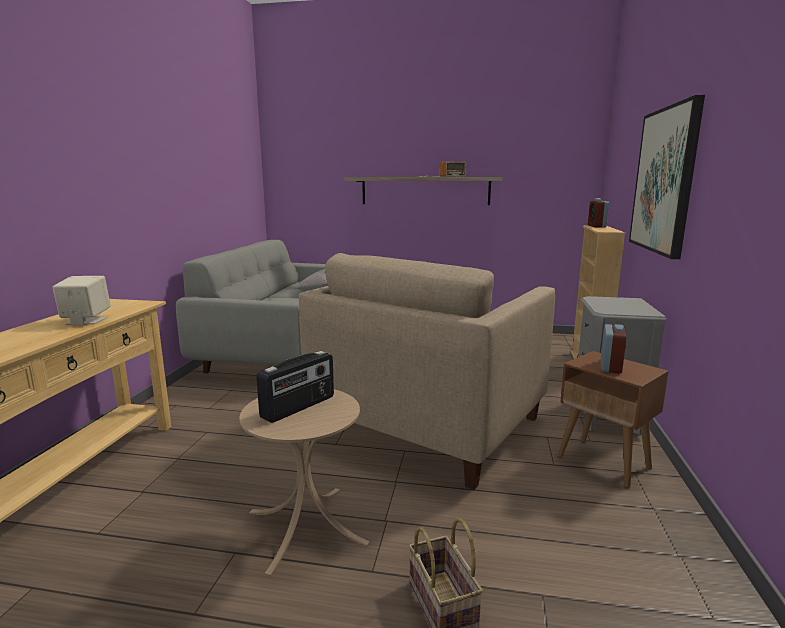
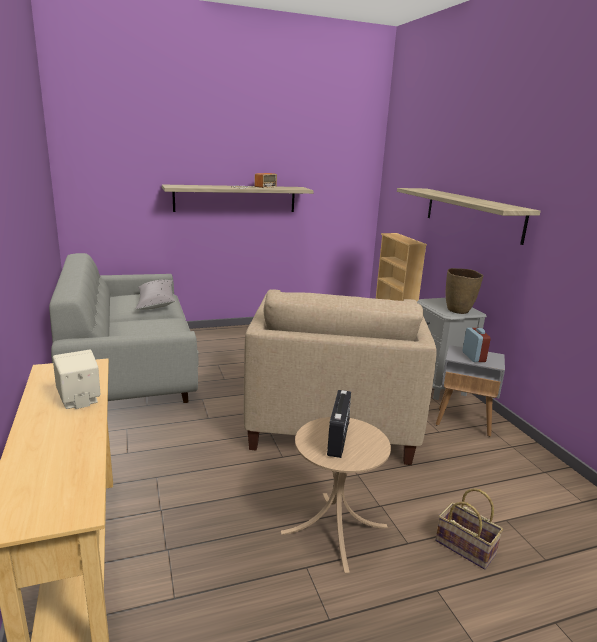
camera: 30 degrees left, 5 degrees up
brown side table [557,351,669,488] -> grey side table [436,345,505,437]
alarm clock [588,198,609,228] -> none
picture [629,95,705,259] -> shelf [397,188,541,245]
none -> brown vase [446,268,483,314]

